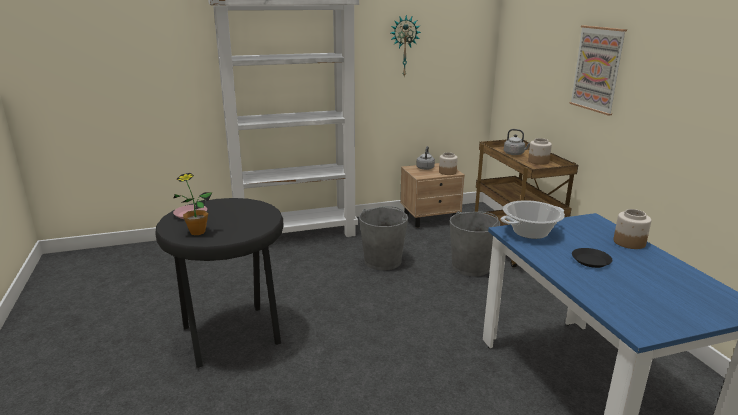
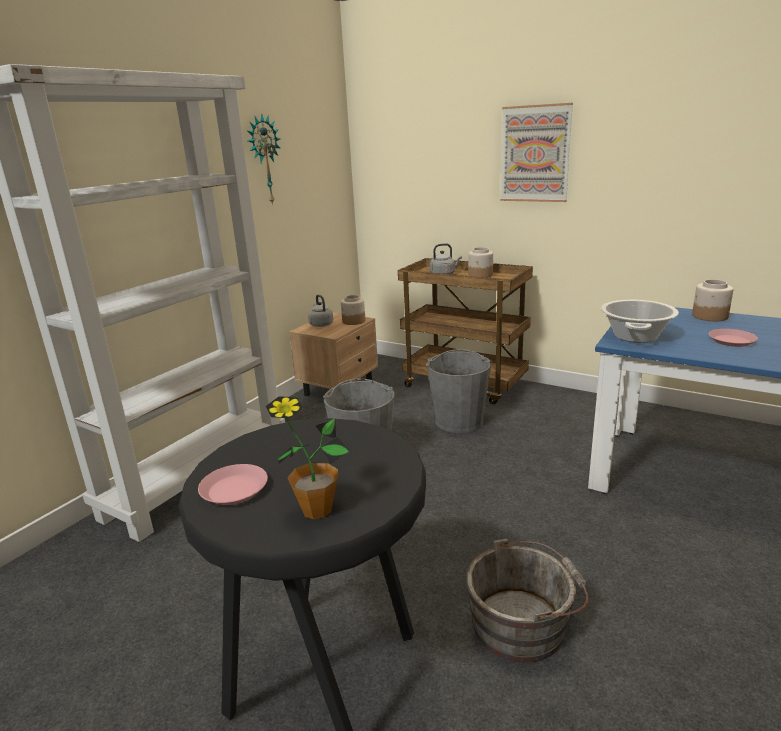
camera: 40 degrees left, 0 degrees up
black plate [572,248,612,268] -> pink plate [709,329,758,347]
none -> grey bucket [466,539,588,663]

